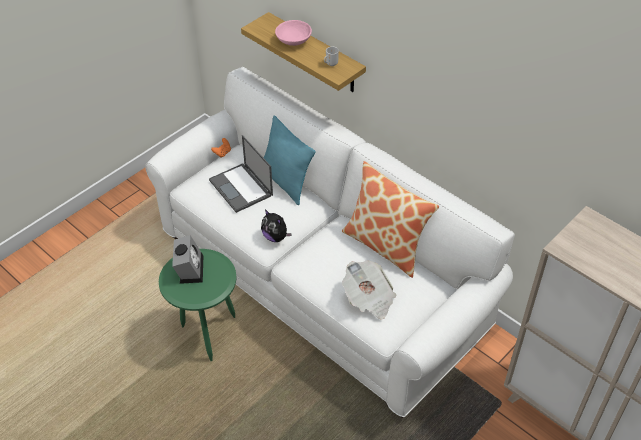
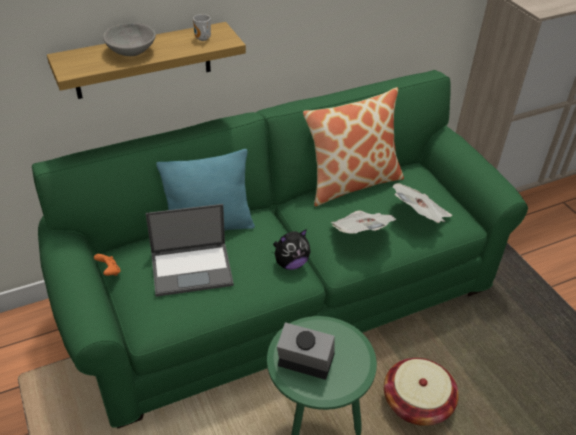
camera: 70 degrees left, 5 degrees down
white sofa [145,67,515,418] -> green sofa [32,70,528,428]
pink bowl [275,20,312,46] -> grey bowl [103,23,156,56]
none -> newspaper [331,210,397,234]
none -> basket [384,358,459,426]

